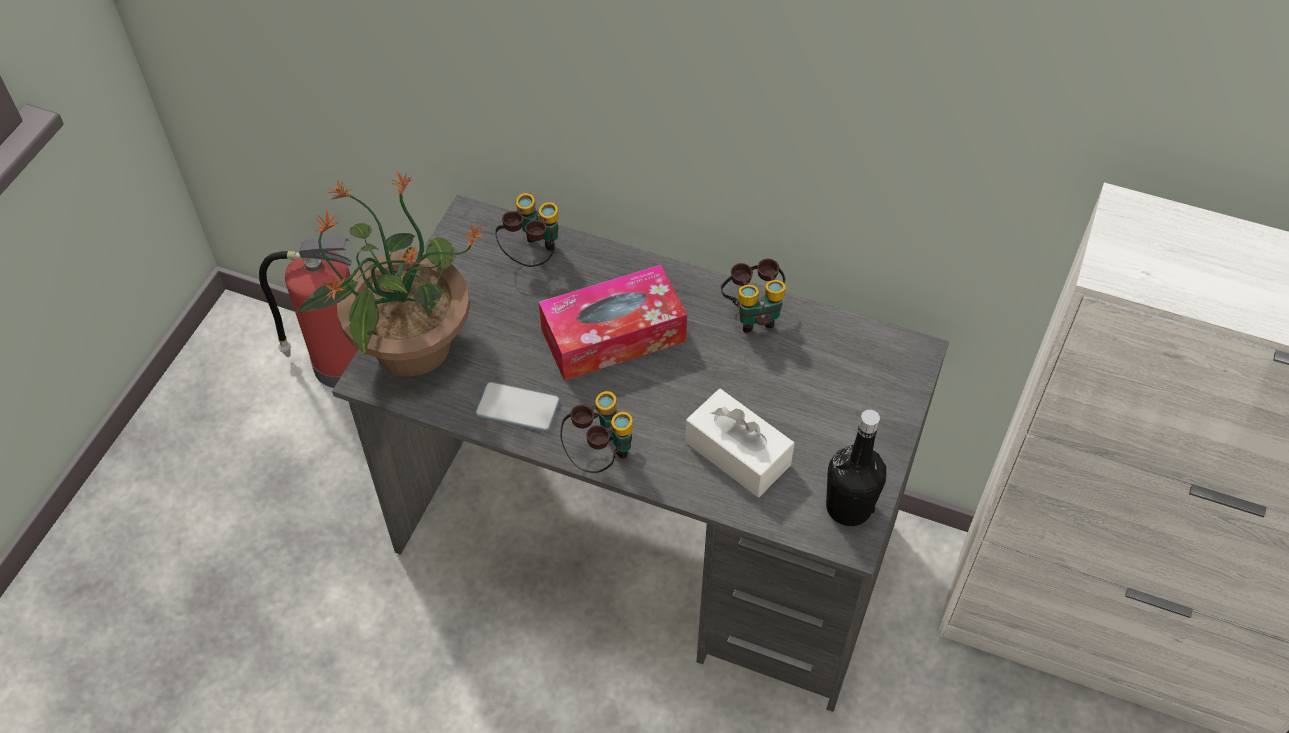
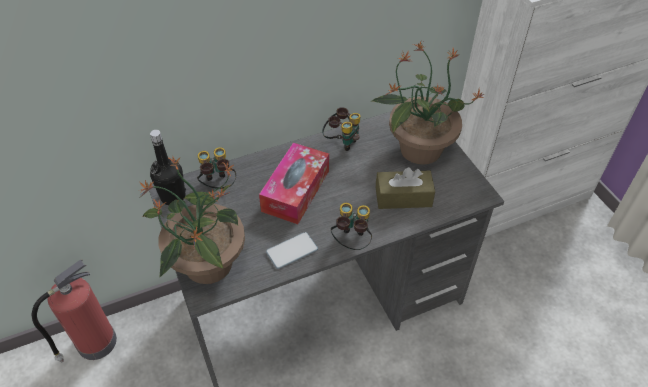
camera: 45 degrees left, 5 degrees down
white tissue box [685,389,795,497] -> brown tissue box [376,167,435,209]
black bottle [826,410,887,526] -> black bottle moved to [150,130,186,205]
none -> potted plant [372,42,484,165]

